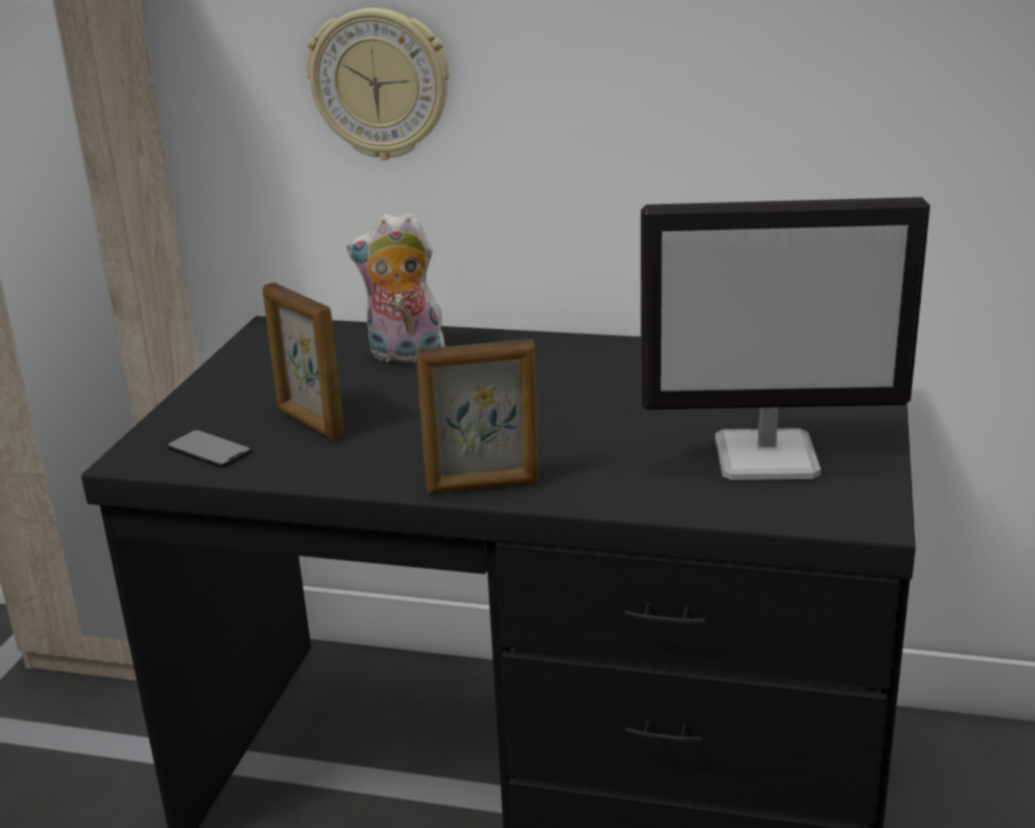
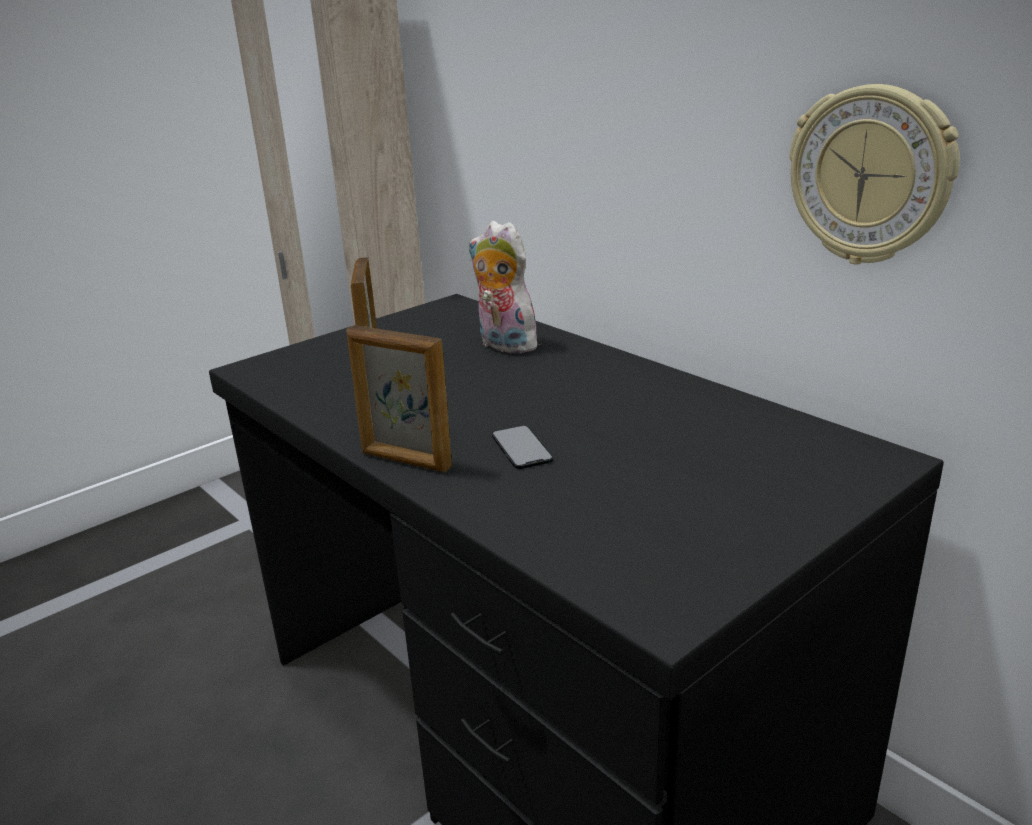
camera: 35 degrees right, 0 degrees up
phone [167,430,252,468] -> phone moved to [492,425,553,469]
wall clock [306,8,450,160] -> wall clock moved to [789,84,960,265]
monitor [641,197,930,480] -> none

